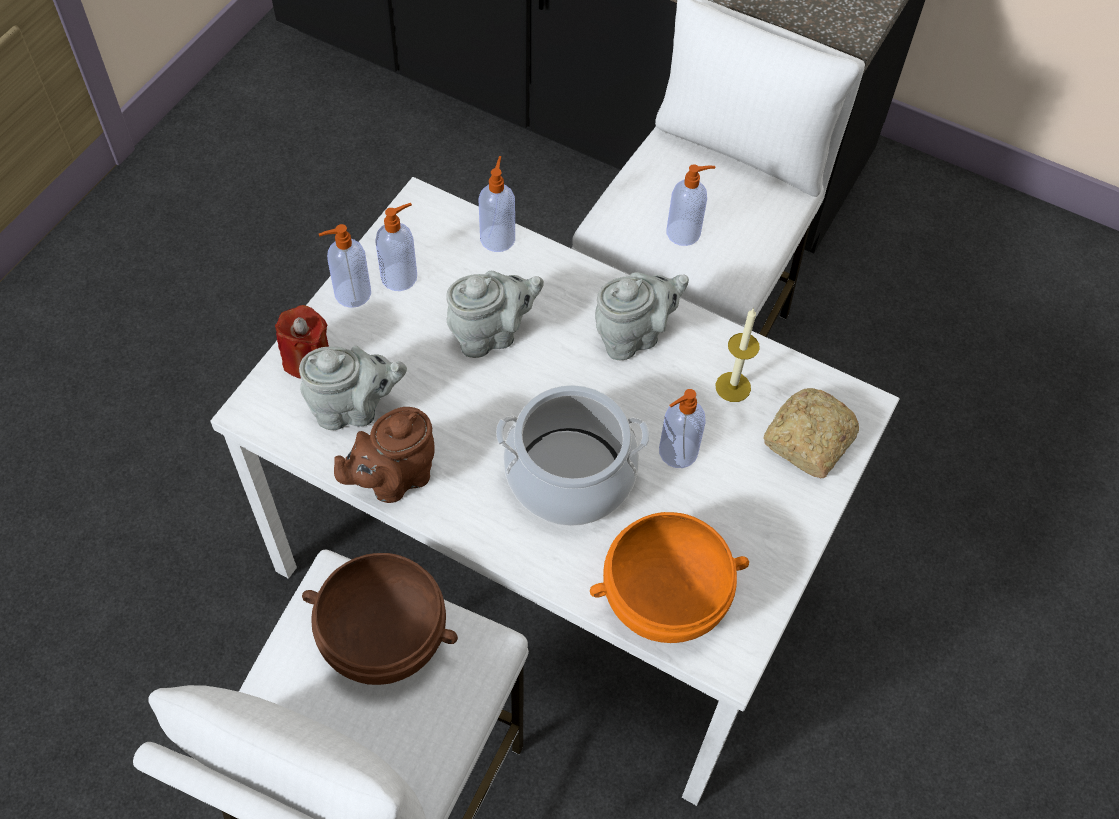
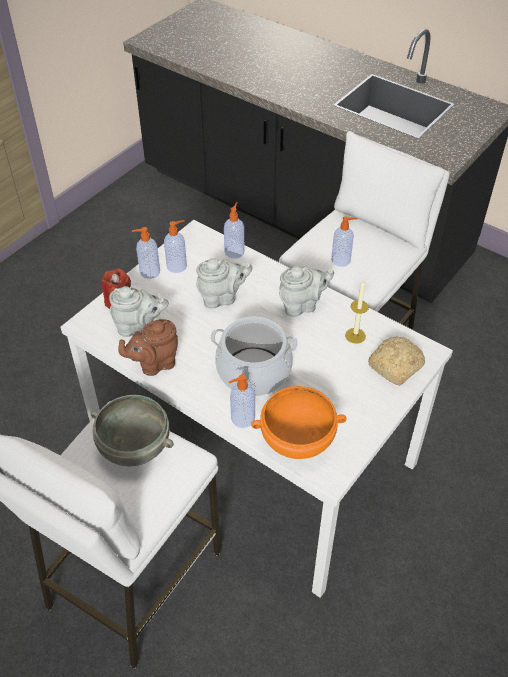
camera: 10 degrees right, 10 degrees down
brown bowl [302,553,458,685] -> grey bowl [91,395,174,466]
soap dispenser [659,389,706,468] -> soap dispenser moved to [229,374,255,428]

